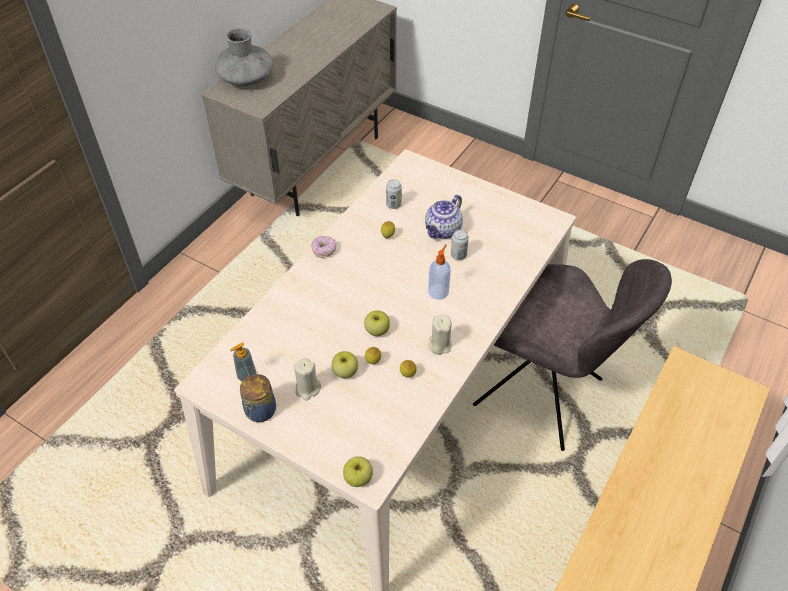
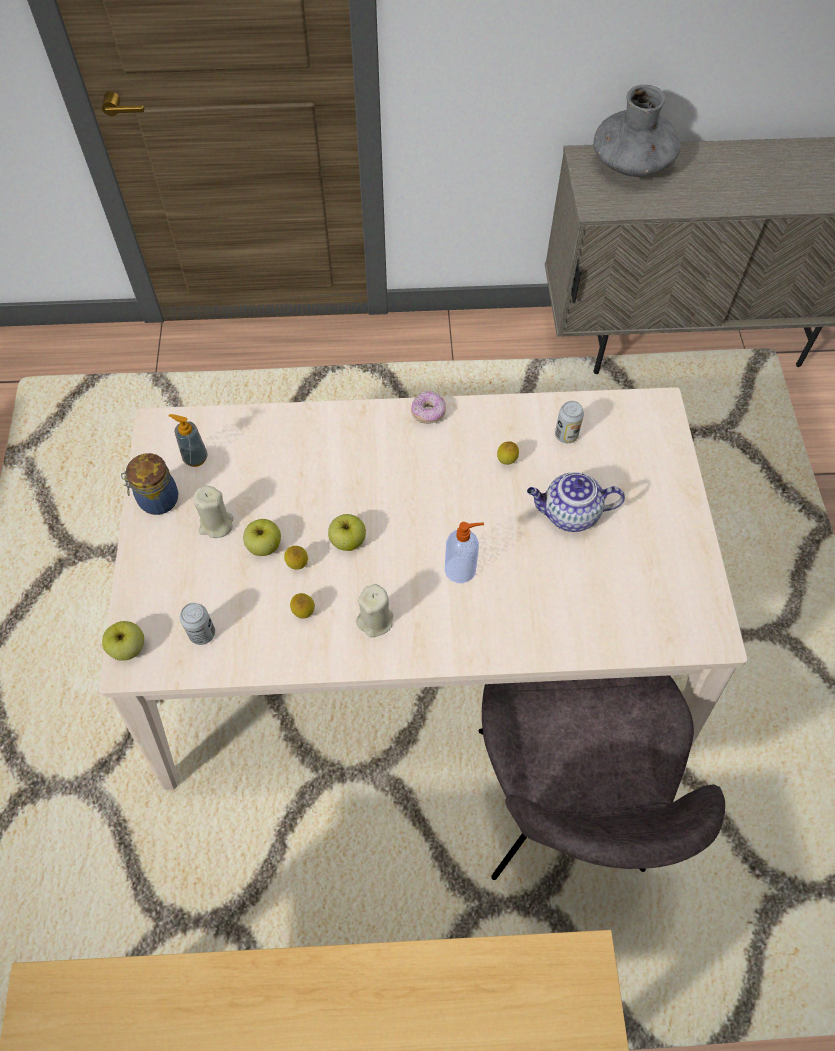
camera: 55 degrees right, 10 degrees up
can [451,229,469,260] -> can moved to [180,603,215,645]

